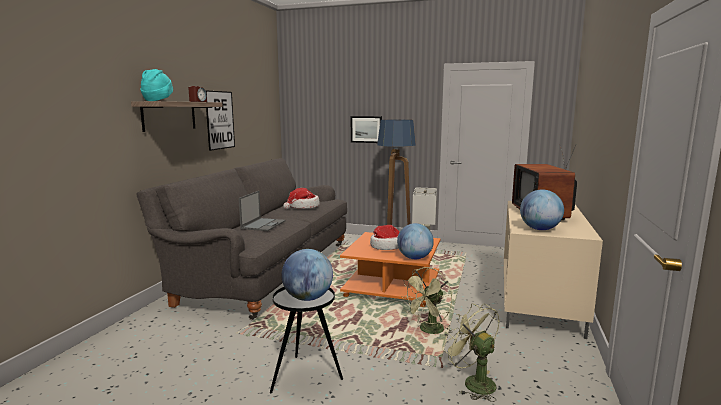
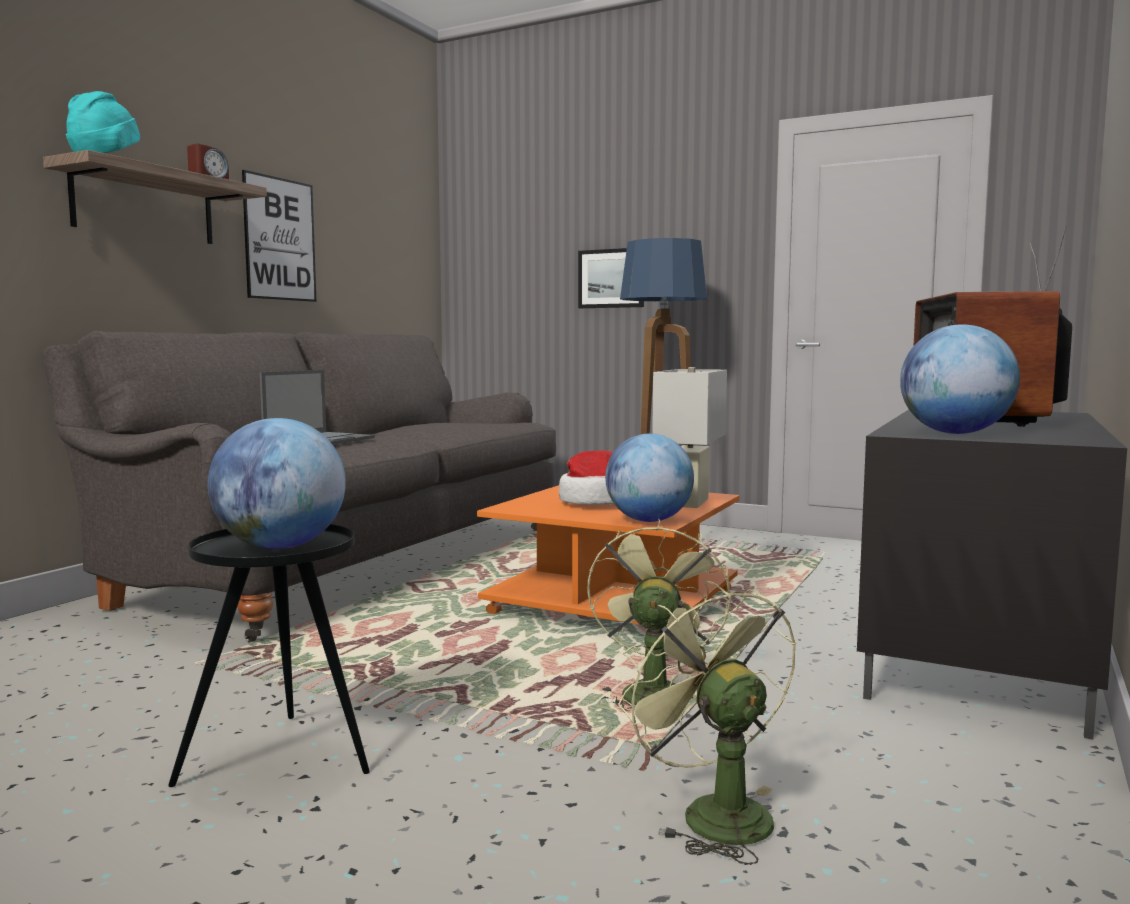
camera: 10 degrees right, 5 degrees down
hat [283,188,320,209] -> none
green fan [401,267,452,337] -> green fan turned 135 degrees clockwise [587,519,731,711]
beige tv stand [504,201,603,339] -> black tv stand [857,410,1127,740]

